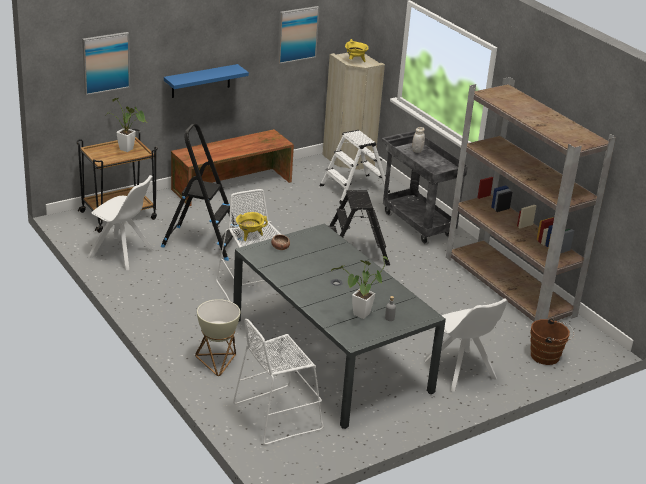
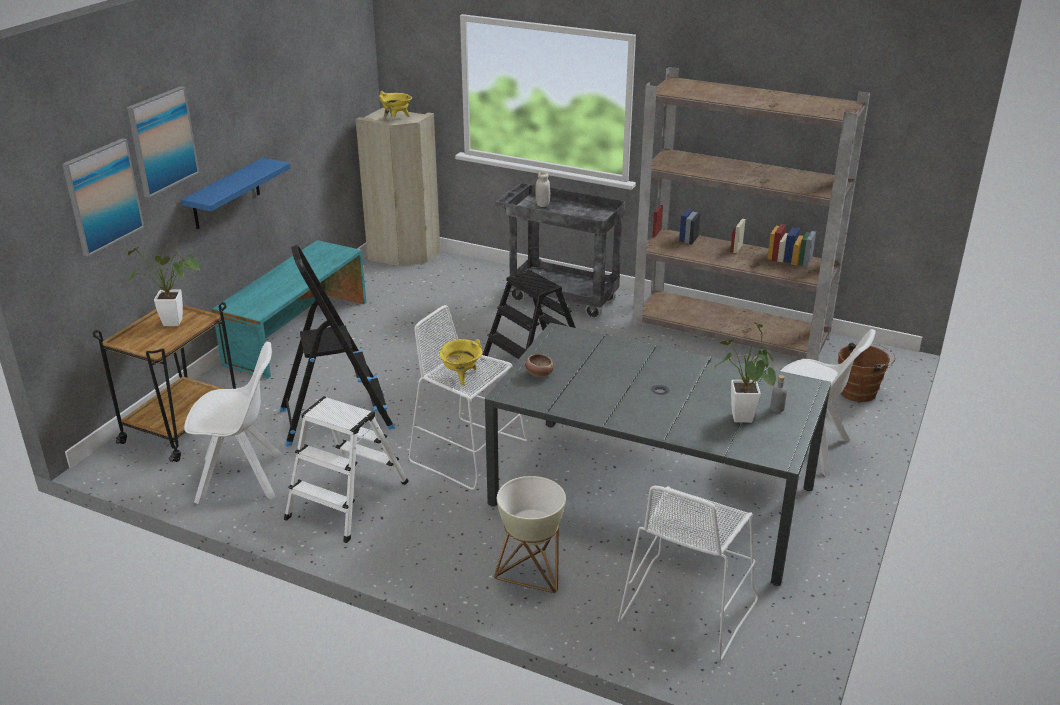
camera: 30 degrees left, 0 degrees up
brown bench [171,129,294,206] -> turquoise bench [212,240,366,379]
picture [277,6,319,64] -> picture moved to [127,86,199,198]
white step ladder [320,130,390,204] -> white step ladder moved to [284,396,409,543]

